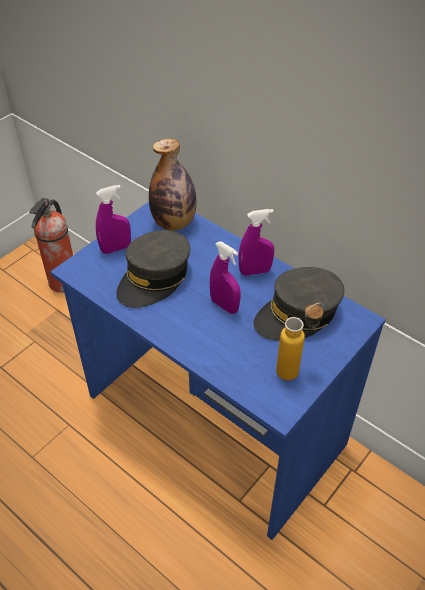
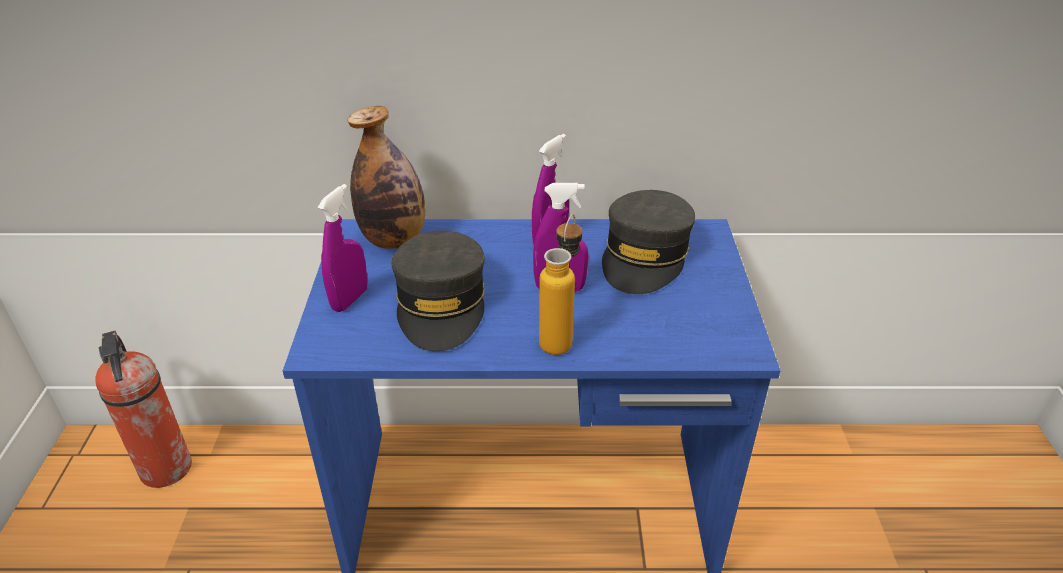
camera: 40 degrees left, 10 degrees down
bottle [276,303,324,381] -> bottle moved to [539,214,582,355]

